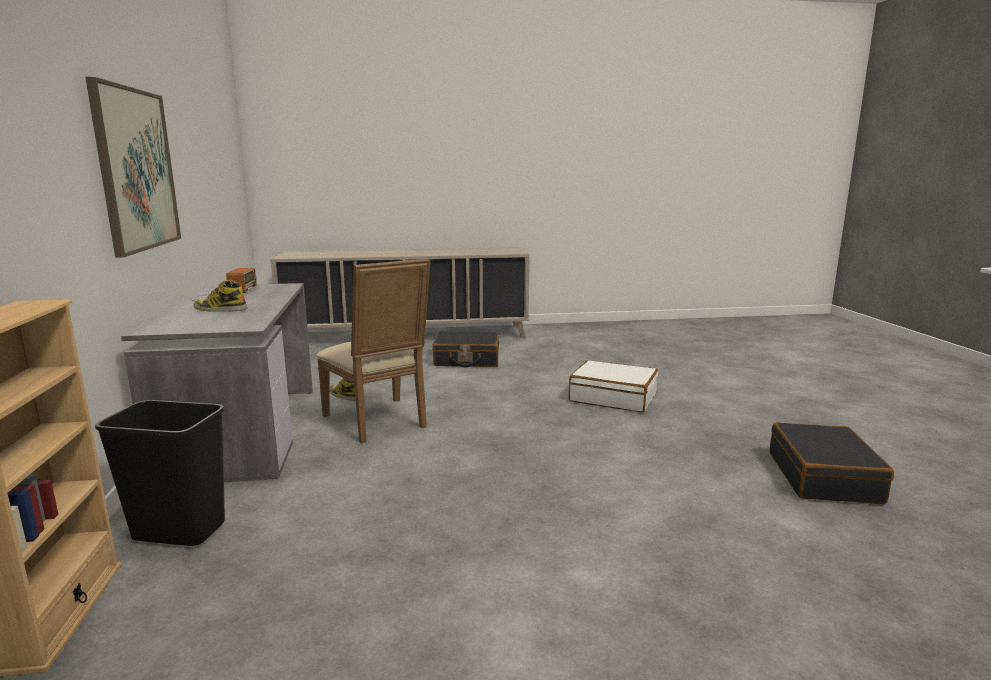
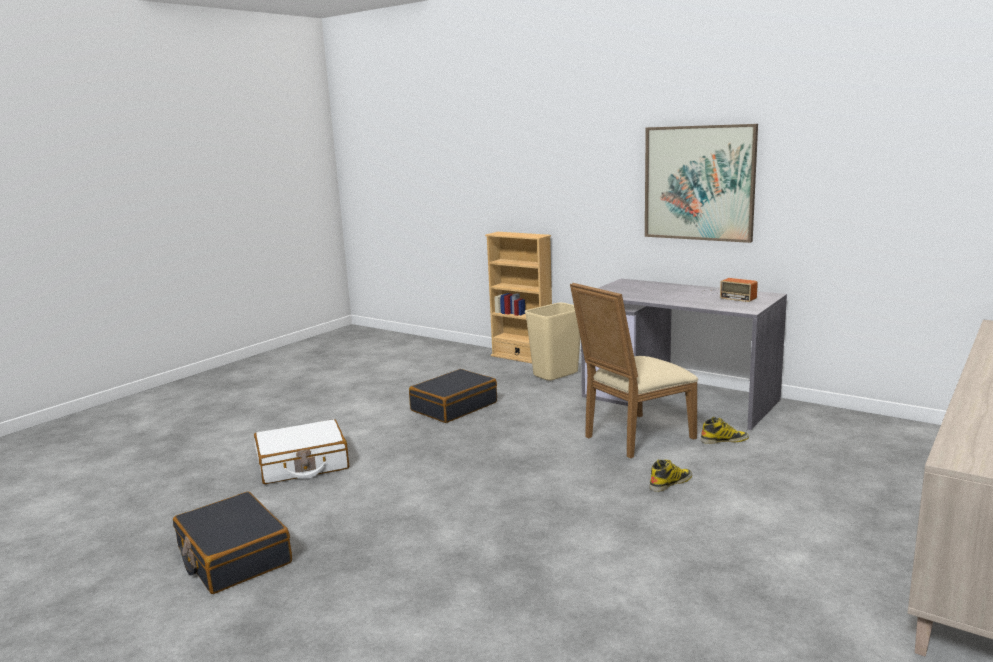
camera: 135 degrees right, 0 degrees up
black trash can [95,400,225,546] -> beige trash can [525,303,580,381]
boot [193,280,247,312] -> boot moved to [649,459,692,492]
beige chair [316,258,431,443] -> beige chair turned 45 degrees counterclockwise [570,283,698,458]
black suitcase [433,331,499,368] -> black suitcase moved to [409,369,497,423]
white suitcase [569,360,658,412] -> white suitcase moved to [254,419,349,484]

